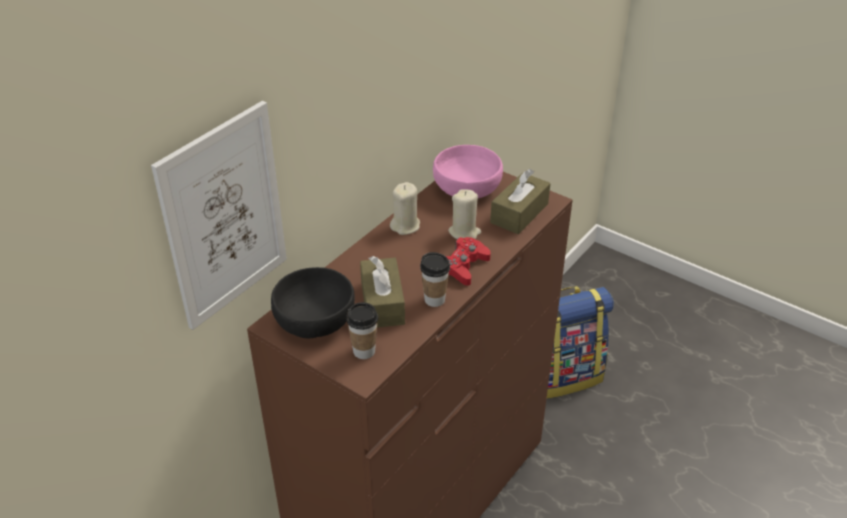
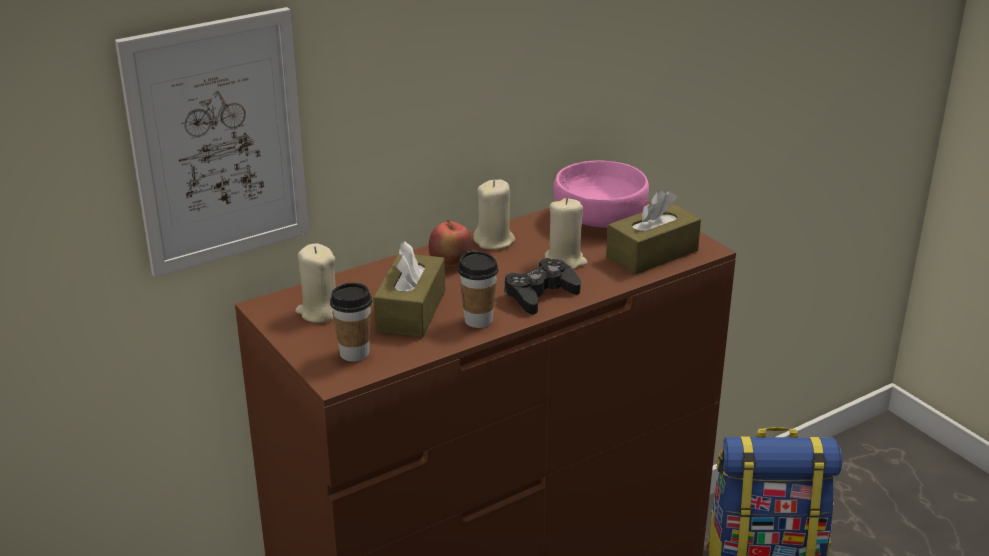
camera: 20 degrees right, 10 degrees down
black bowl [271,267,355,338] -> beige candle [295,243,336,323]
red game controller [446,237,491,286] -> black game controller [504,258,581,315]
none -> apple [429,220,471,266]

